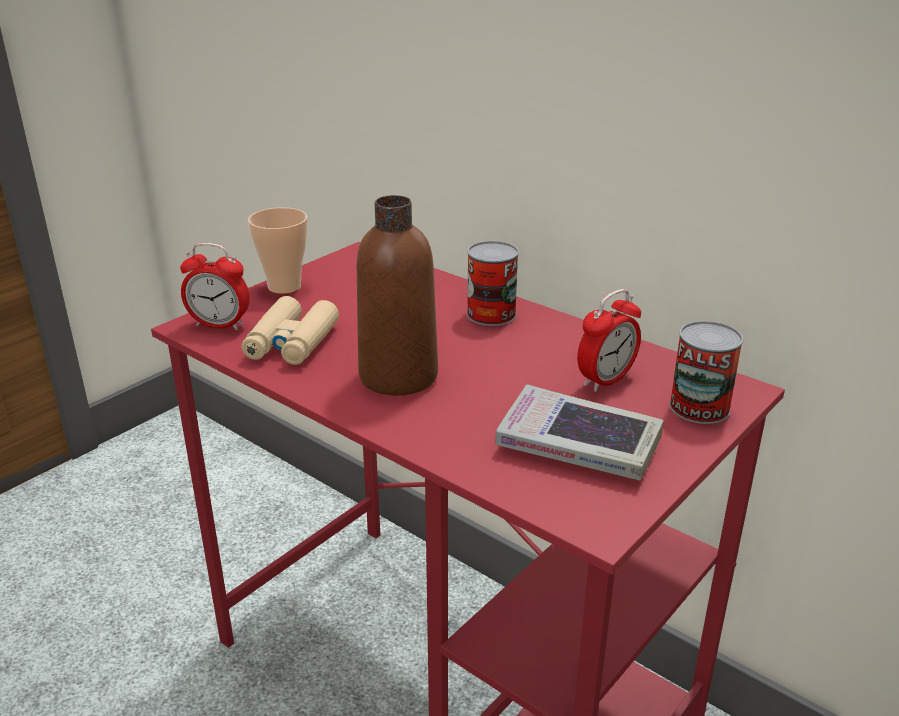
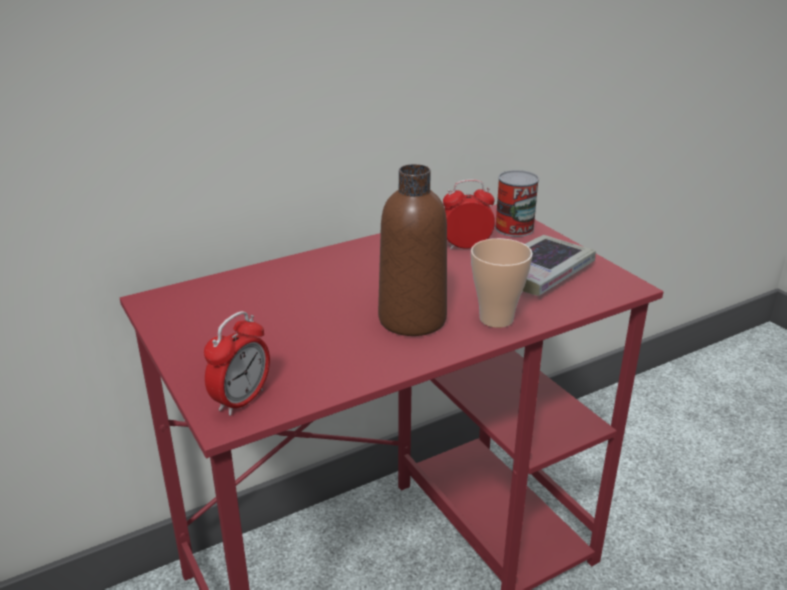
camera: 70 degrees left, 0 degrees up
beige binoculars [241,296,339,365] -> none
cup [248,207,308,294] -> cup moved to [471,238,533,328]
can [467,241,519,326] -> none
alarm clock [577,289,641,392] -> alarm clock turned 75 degrees counterclockwise [443,179,495,250]

